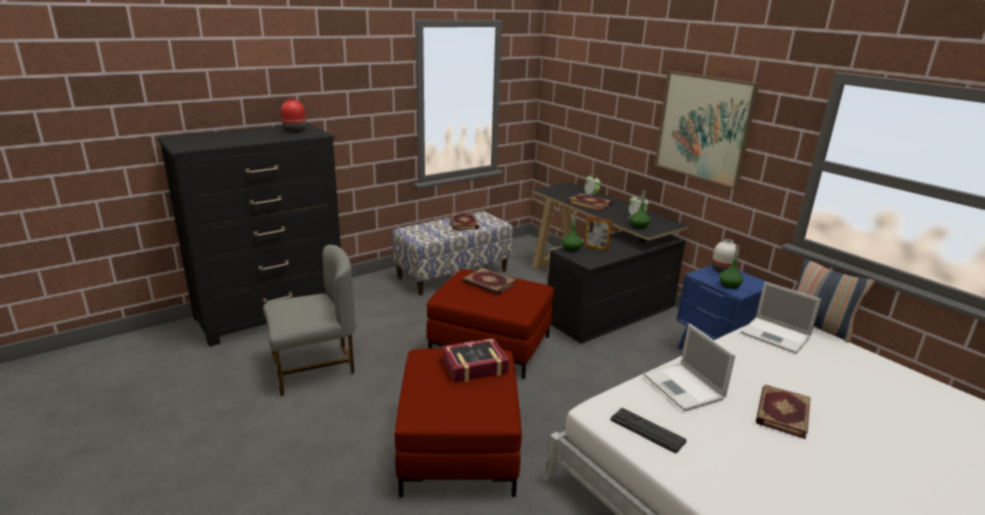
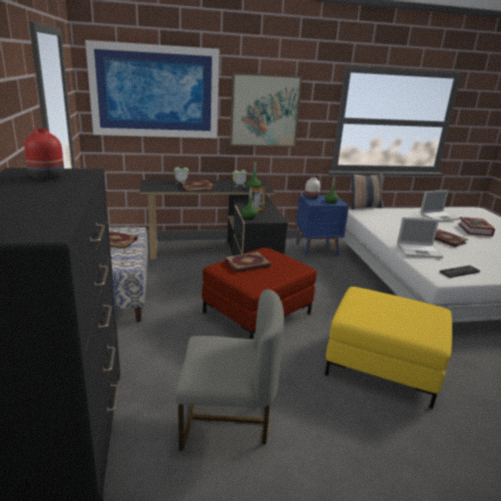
camera: 65 degrees left, 0 degrees up
grey chair [263,245,356,396] -> grey chair turned 90 degrees clockwise [175,289,284,451]
red ottoman [395,348,522,497] -> yellow ottoman [325,287,452,409]
book [442,338,509,383] -> book moved to [458,217,495,236]
laptop [740,282,821,354] -> laptop moved to [420,190,460,222]
none -> picture [85,40,219,138]

